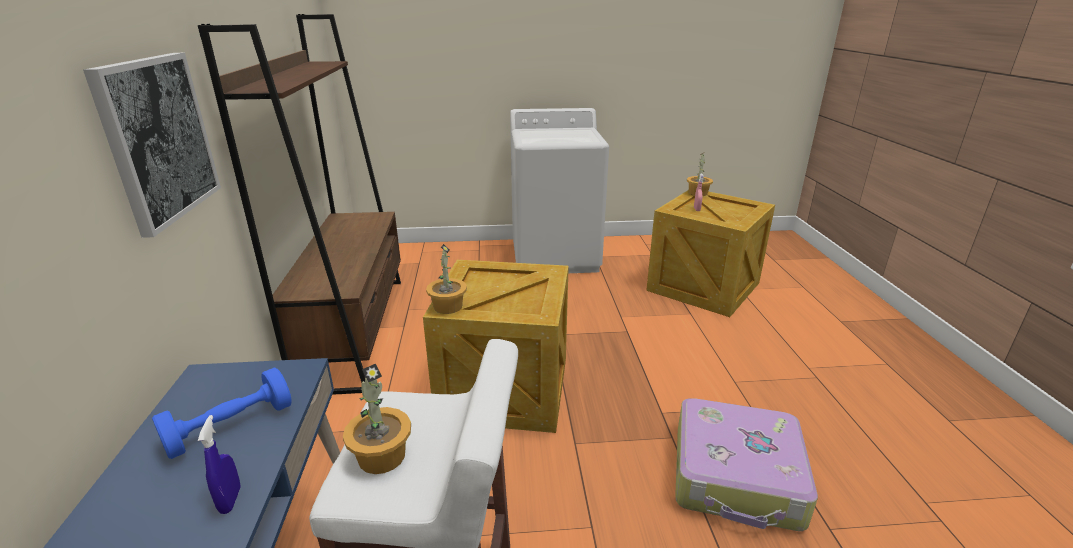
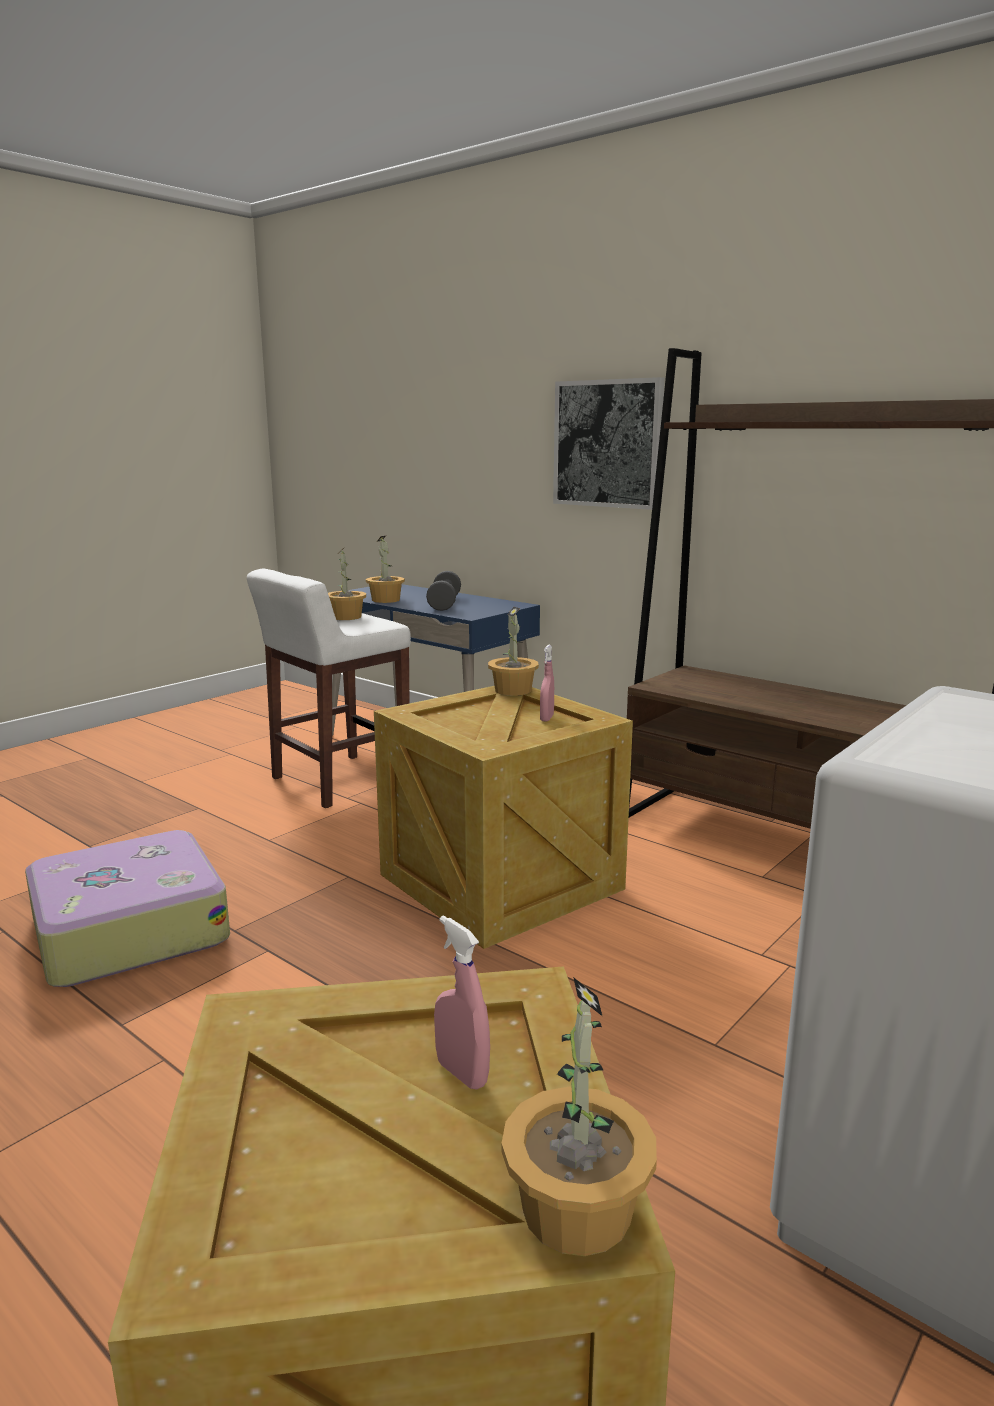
camera: 135 degrees right, 10 degrees down
blue dumbbell [152,367,292,459] -> grey dumbbell [426,571,461,611]
blue spray bottle [198,415,241,514] -> potted plant [366,536,405,603]
none -> pink spray bottle [540,645,554,722]

